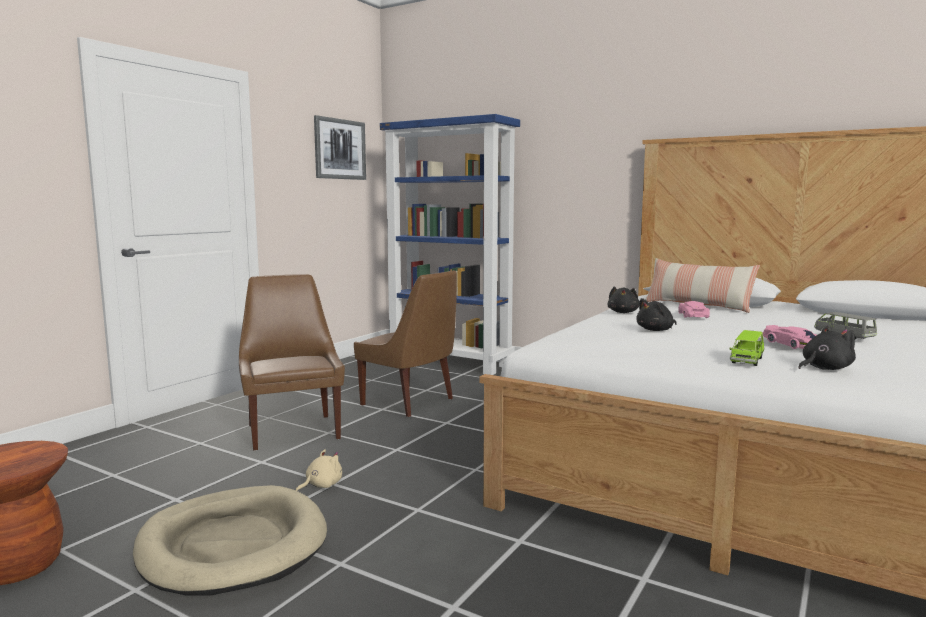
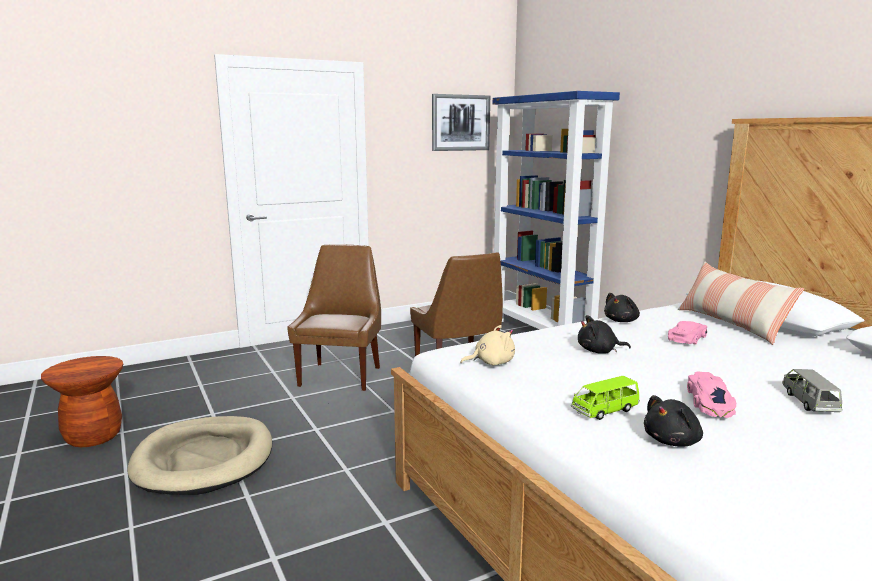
camera: 30 degrees right, 5 degrees up
beige plush toy [296,449,342,491] -> beige plush toy moved to [460,325,515,366]
black plush toy [799,326,856,370] -> black plush toy turned 135 degrees clockwise [644,395,703,447]

